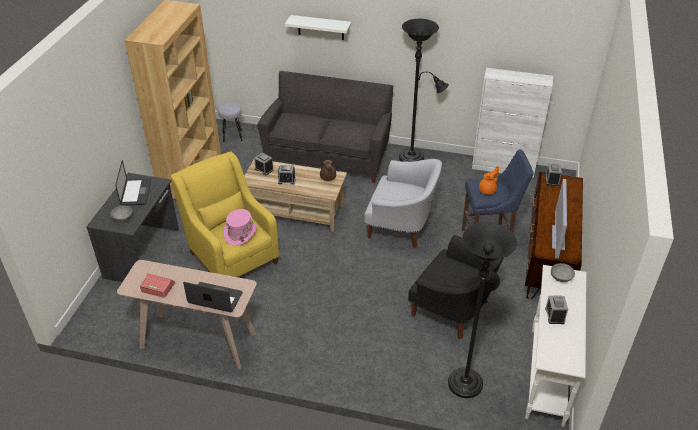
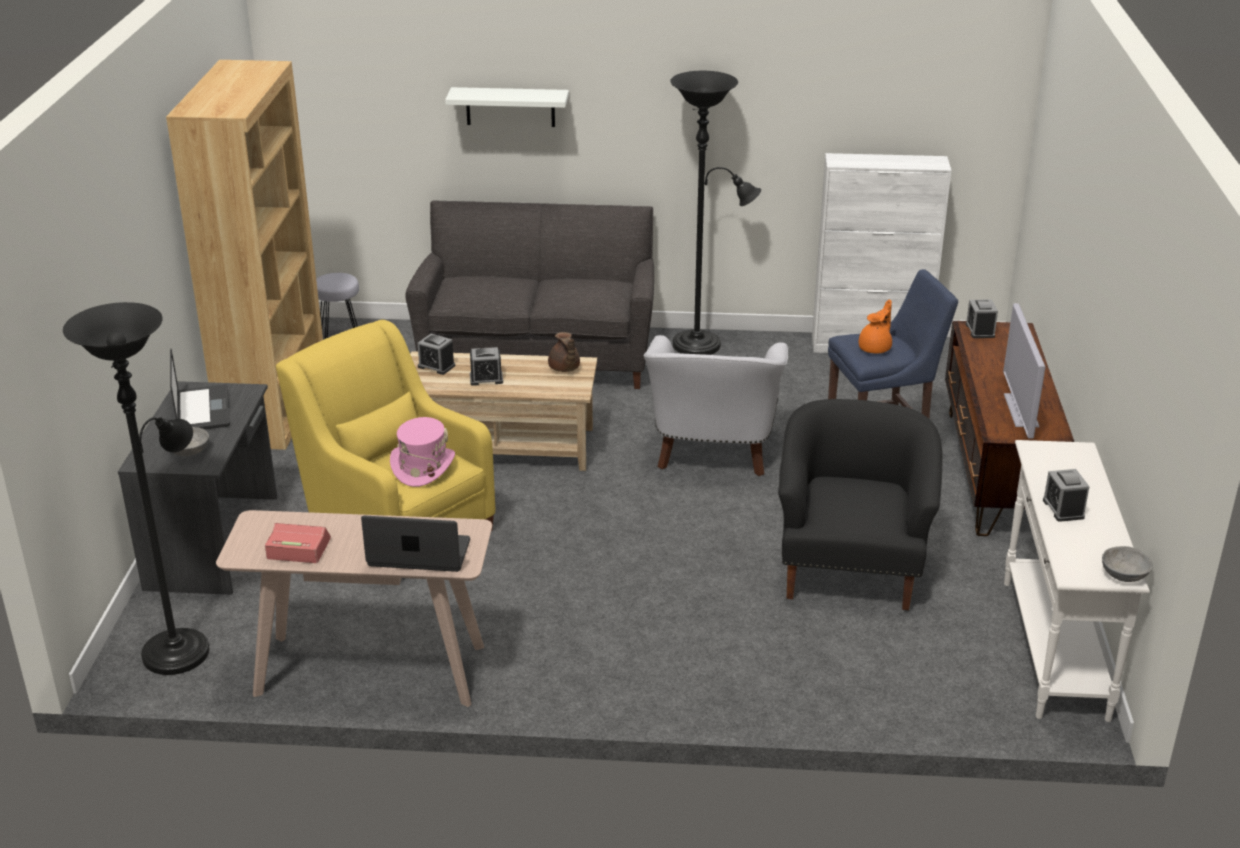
camera: 10 degrees left, 10 degrees down
white armchair [364,159,442,249] -> white armchair turned 90 degrees clockwise [644,335,788,476]
black armchair [408,235,503,339] -> black armchair turned 105 degrees counterclockwise [778,399,943,610]
black floor lamp [448,222,517,398] -> black floor lamp moved to [63,302,209,675]
grey bowl [551,263,575,282] -> grey bowl moved to [1102,546,1153,582]

